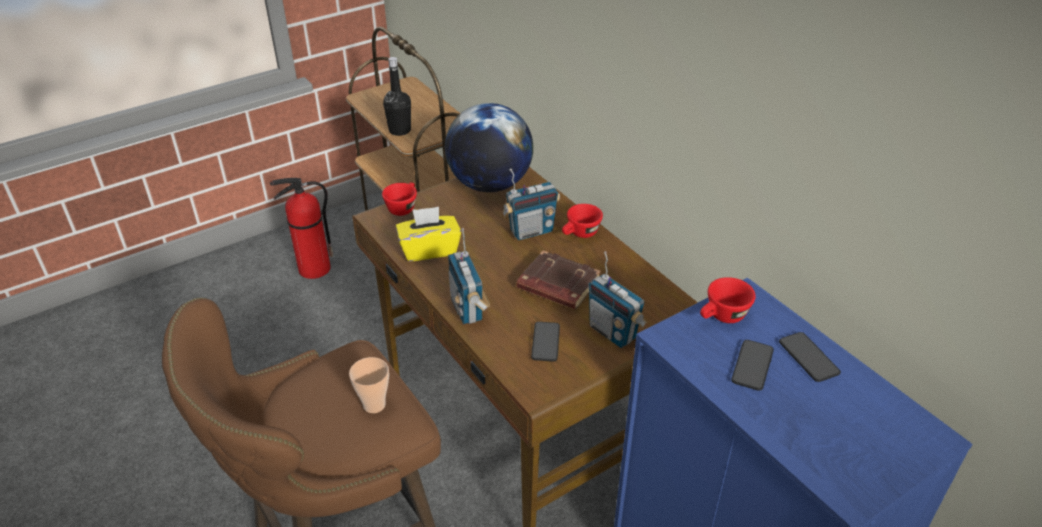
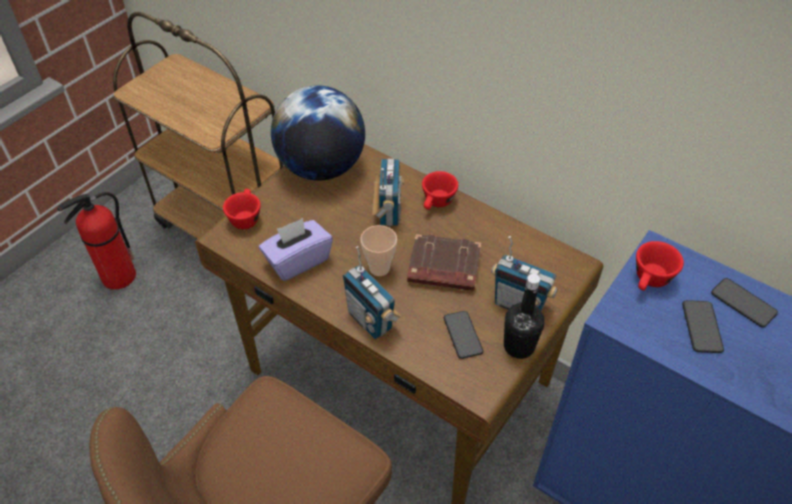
camera: 20 degrees left, 10 degrees up
cup [349,357,389,413] -> cup moved to [360,225,397,276]
black bottle [383,57,411,136] -> black bottle moved to [504,274,545,359]
yellow tissue box [396,207,461,261] -> purple tissue box [259,218,333,281]
radio [502,169,560,240] -> radio turned 45 degrees counterclockwise [372,159,404,226]

